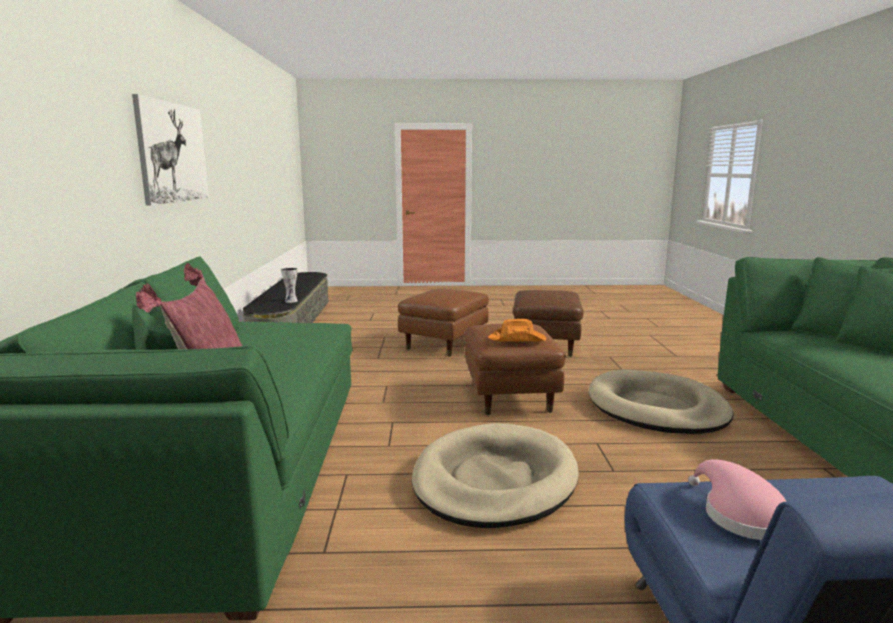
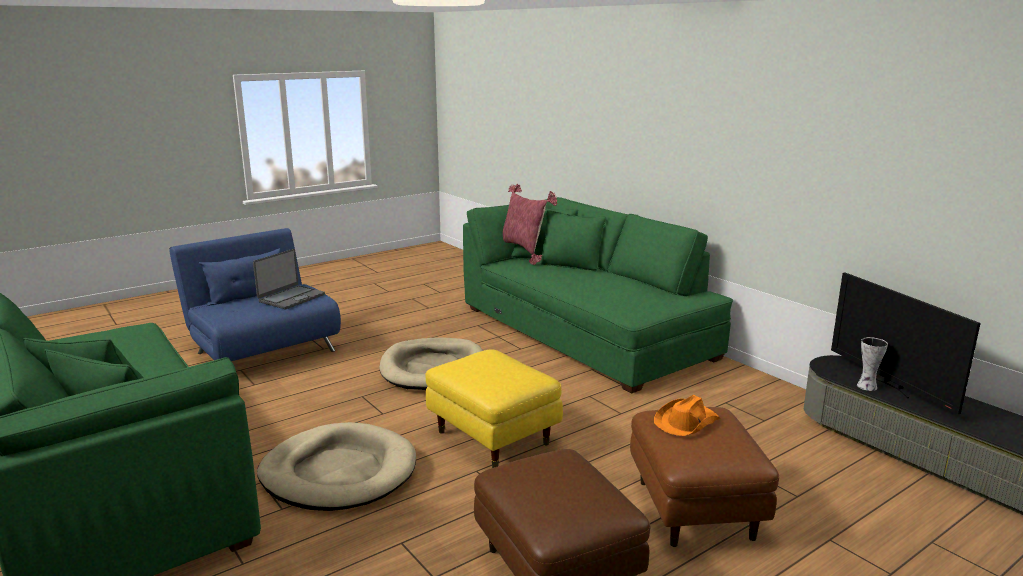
camera: 145 degrees right, 5 degrees up
picture [132,94,209,206] -> none
brown ottoman [464,324,566,415] -> yellow ottoman [425,349,563,468]
orange hat [488,319,546,342] -> orange hat moved to [654,395,720,436]
pink hat [688,459,787,540] -> laptop [253,249,325,309]
none -> television [831,272,981,414]

